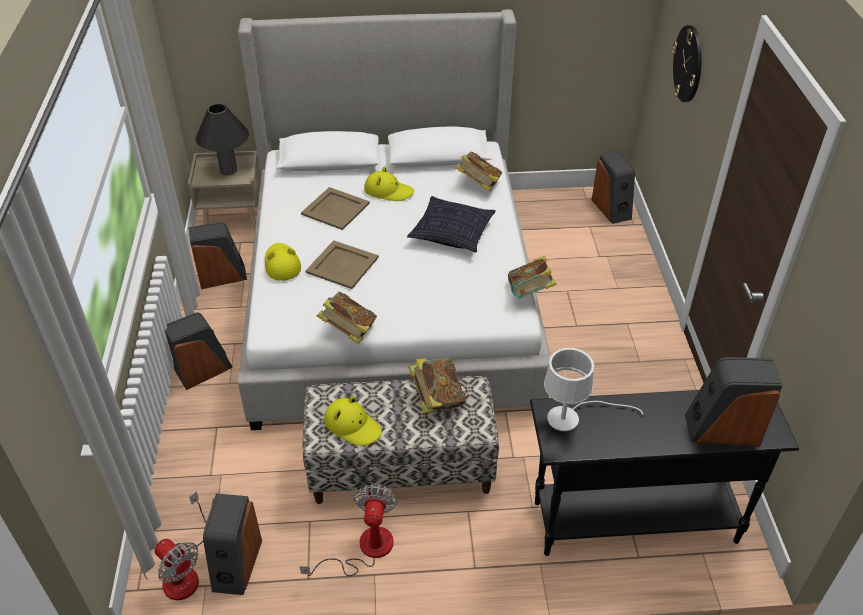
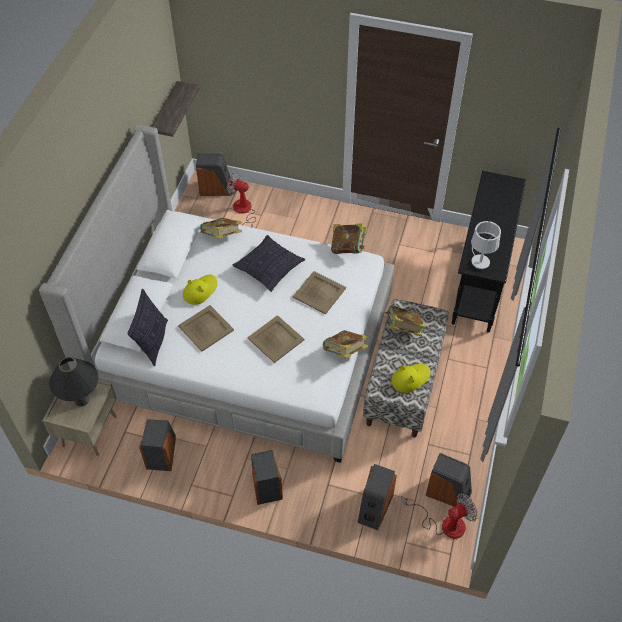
camera: 70 degrees left, 10 degrees up
yellow hat [265,243,301,281] -> none
fan [300,484,398,576] -> fan moved to [227,172,256,228]
wall clock [672,25,702,102] -> none
speaker [685,357,783,446] -> speaker moved to [357,464,397,530]
none -> pillow [127,289,168,366]
none -> shelf [151,81,199,137]
none -> beige tray [293,271,346,314]

